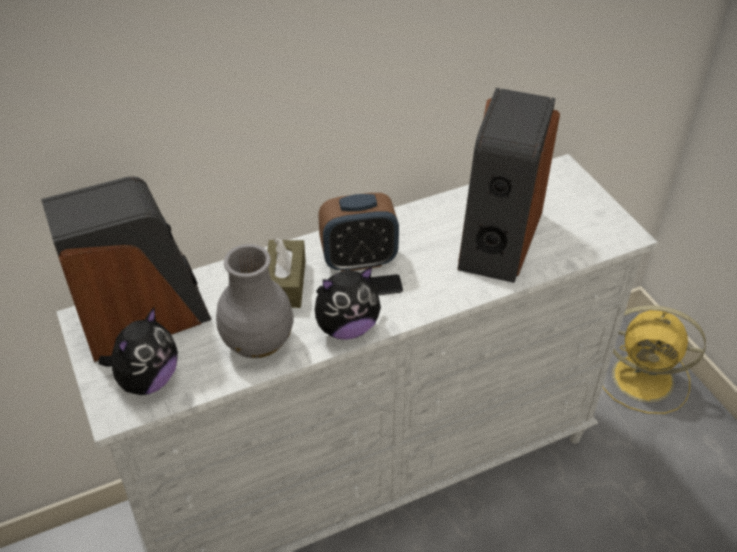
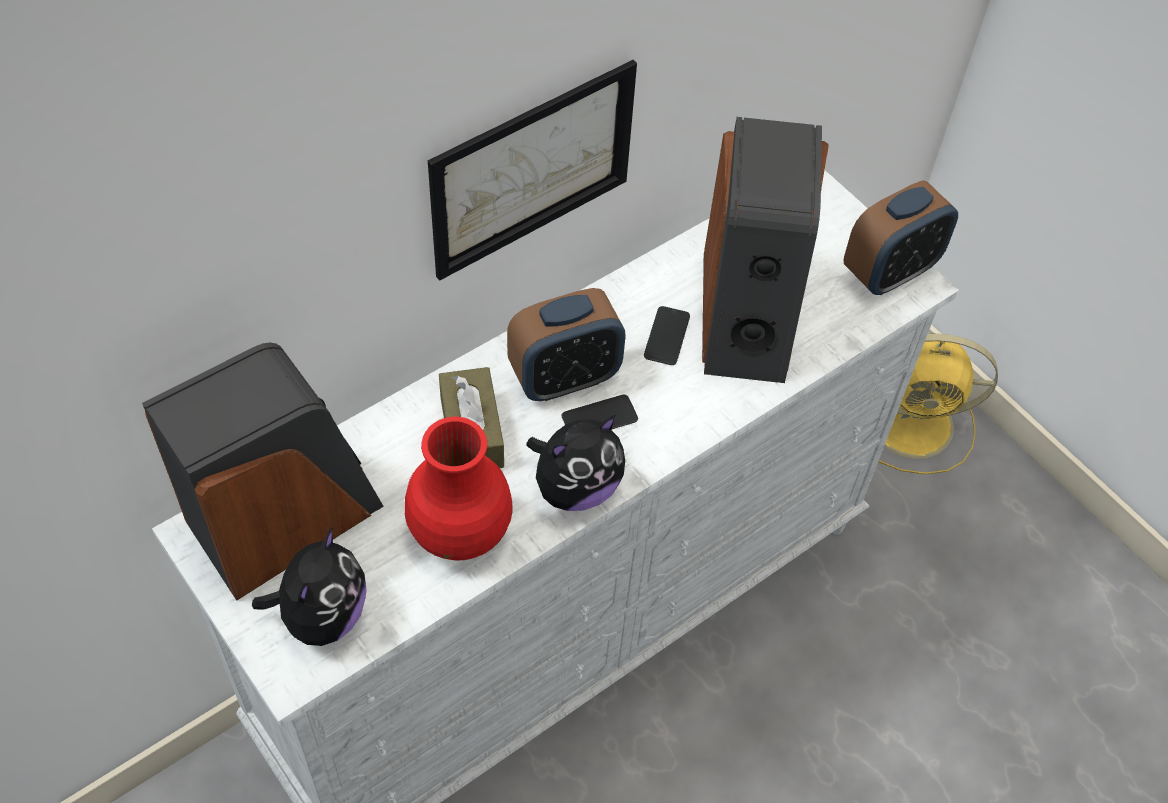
camera: 15 degrees left, 10 degrees up
grey vase [216,244,294,358] -> red vase [405,417,513,561]
none -> picture [428,60,637,281]
none -> phone [644,306,690,365]
none -> alarm clock [843,181,958,295]

